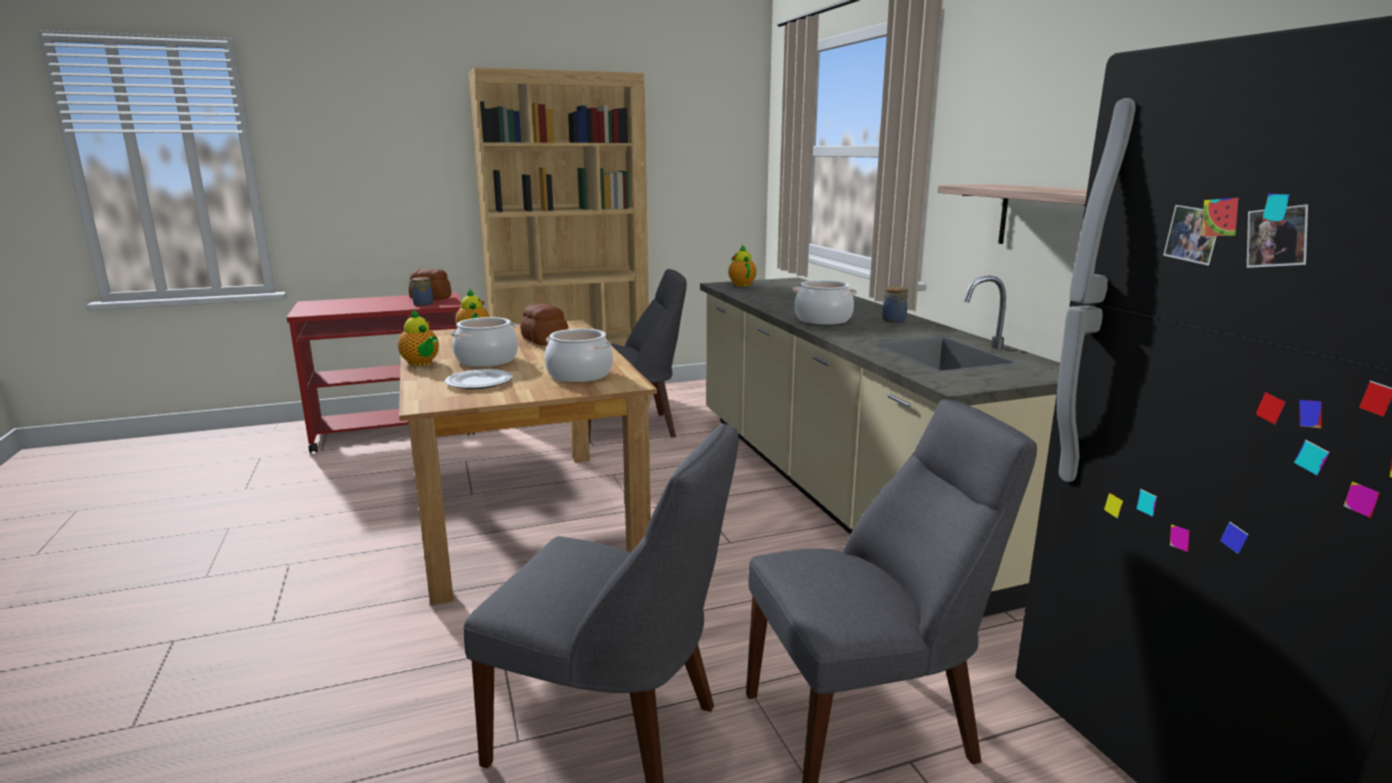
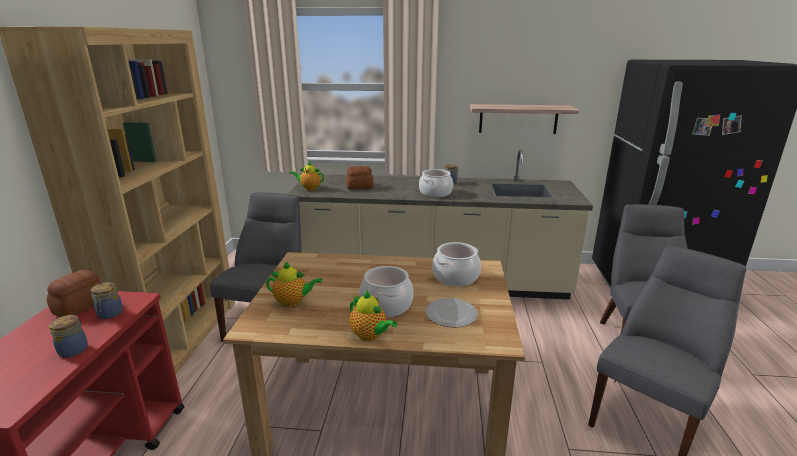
camera: 65 degrees left, 5 degrees up
teapot [398,309,439,366] -> teapot turned 60 degrees clockwise [349,291,397,341]
bread [520,303,568,345] -> bread moved to [346,166,374,190]
none -> jar [49,315,87,358]

